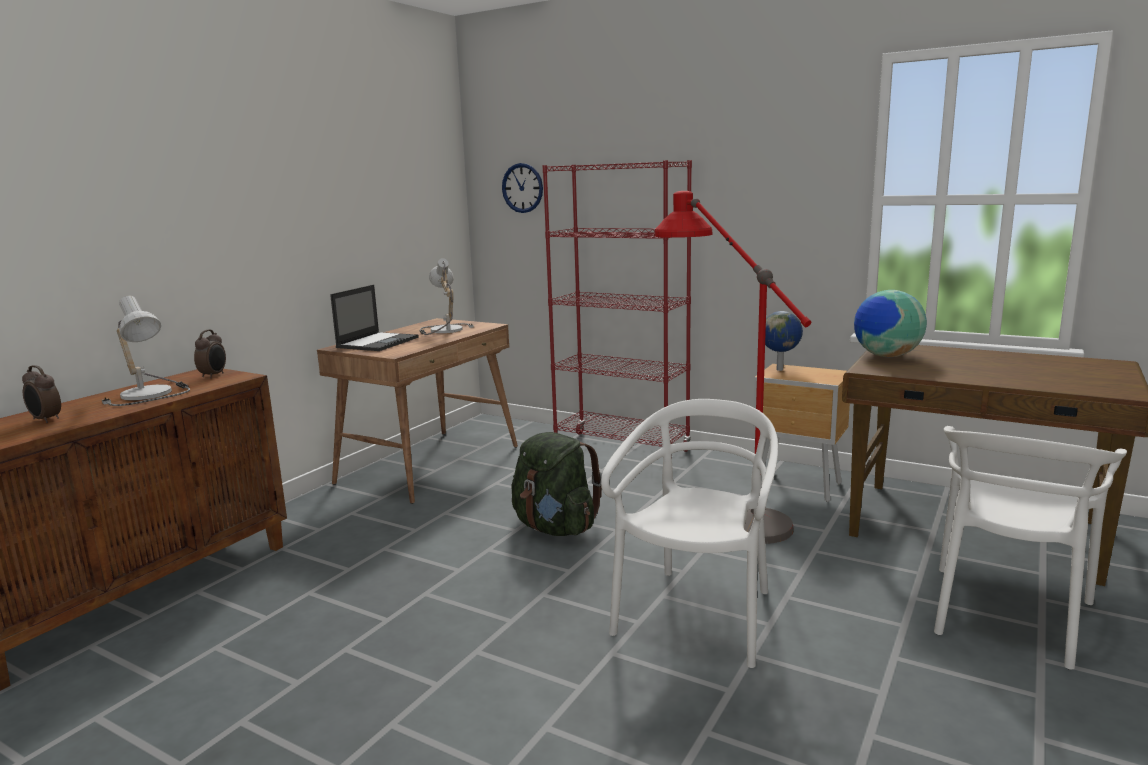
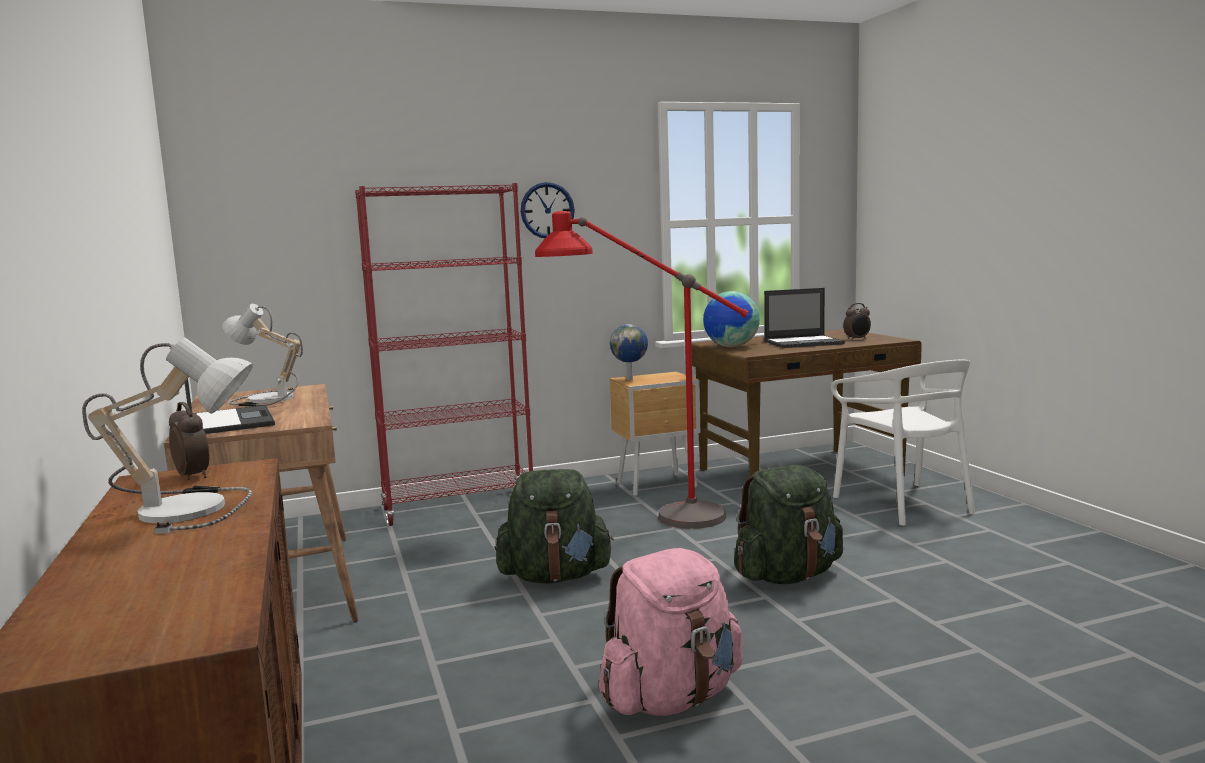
camera: 50 degrees left, 5 degrees down
alarm clock [22,365,61,423] -> alarm clock moved to [843,303,871,340]
wall clock [502,163,543,213] -> wall clock moved to [520,182,575,238]
white chair [601,399,778,668] -> green backpack [734,465,843,584]
none -> pink backpack [599,548,743,716]
none -> laptop [764,288,845,348]

